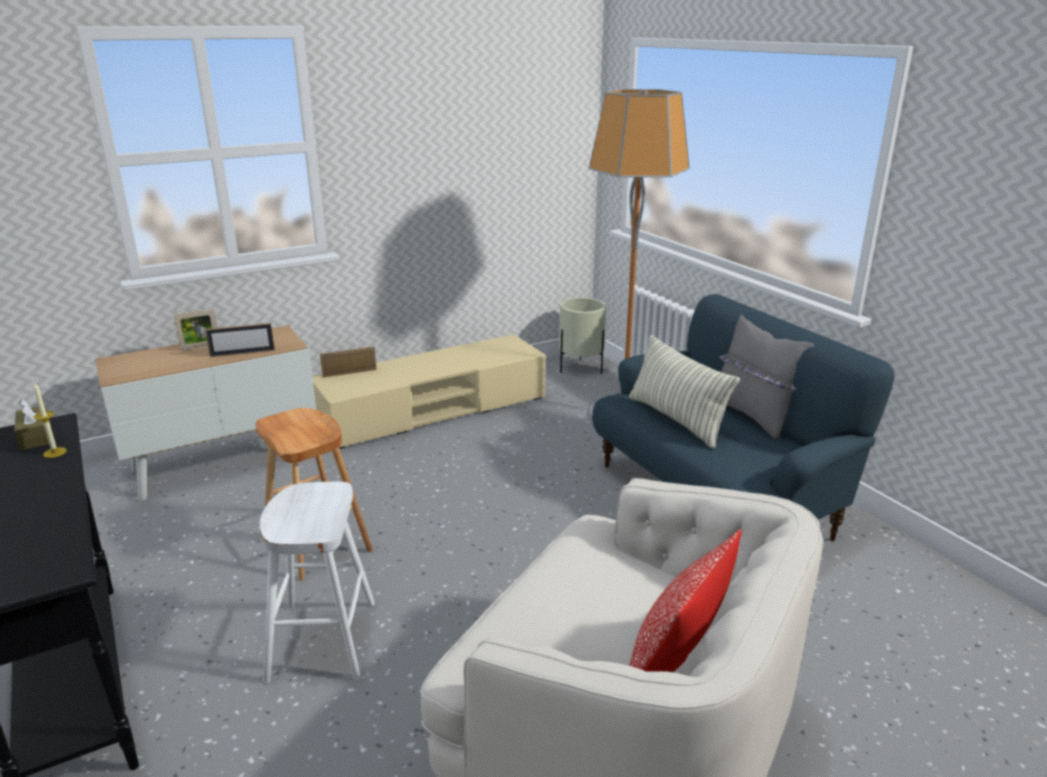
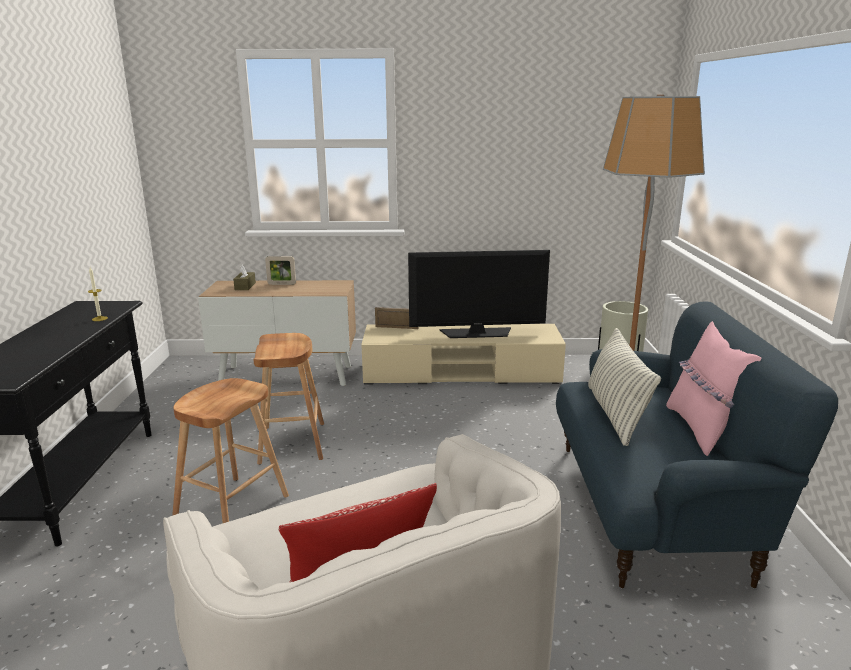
camera: 30 degrees right, 5 degrees down
brown tissue box [14,399,51,450] -> brown tissue box moved to [233,265,256,290]
picture frame [205,323,275,357] -> none
white stool [260,482,375,684] -> brown stool [172,378,289,523]
grey pillow [719,315,814,440] -> pink pillow [666,321,762,456]
none -> television [408,250,550,338]

